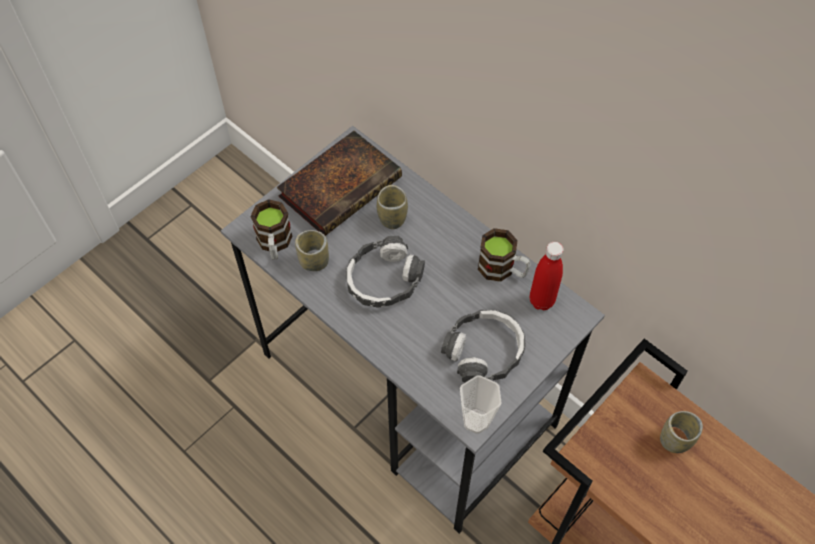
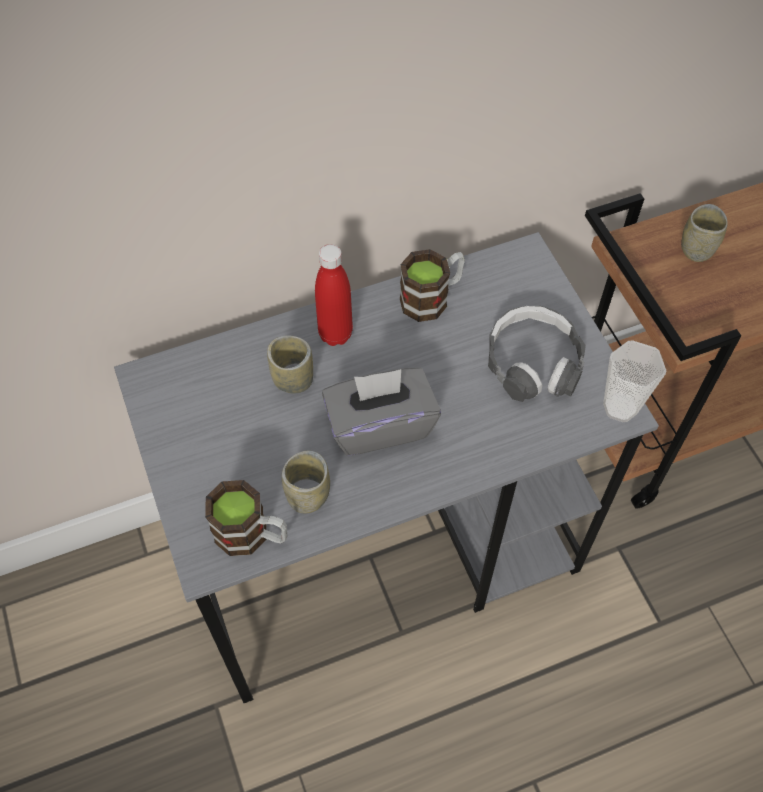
camera: 65 degrees left, 0 degrees up
book [277,131,402,236] -> none
headphones [345,236,425,308] -> grey tissue box [322,367,441,456]
red bottle [530,242,564,310] -> red bottle moved to [315,244,353,346]

